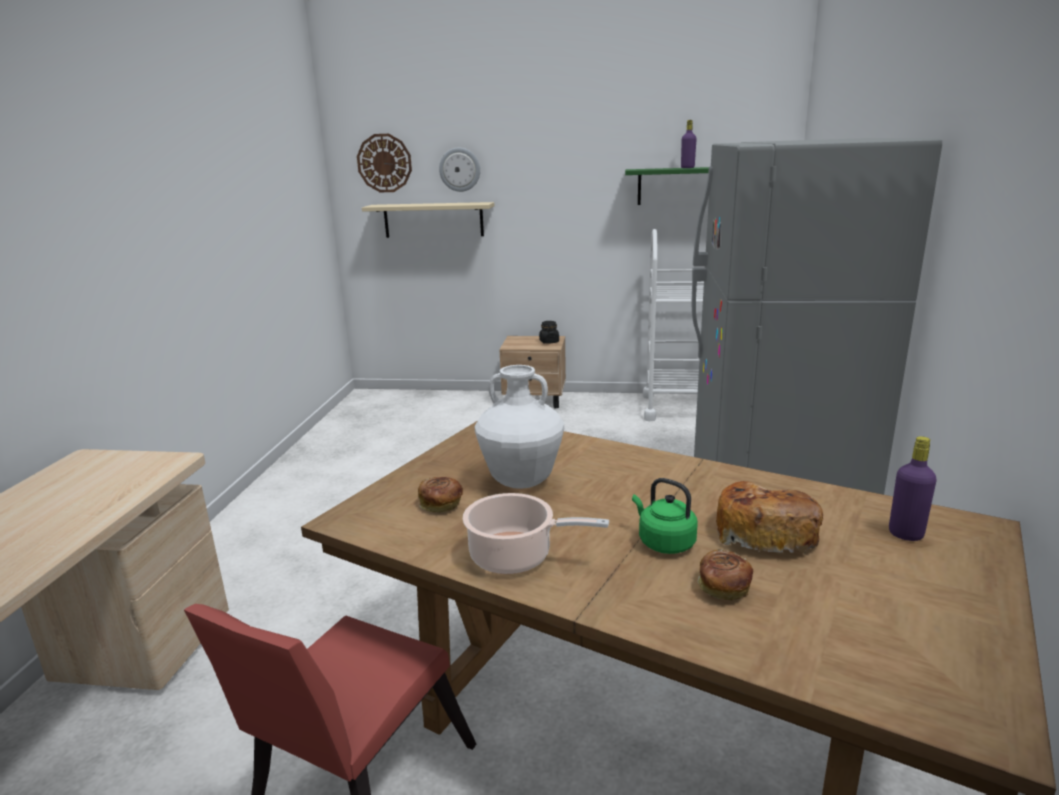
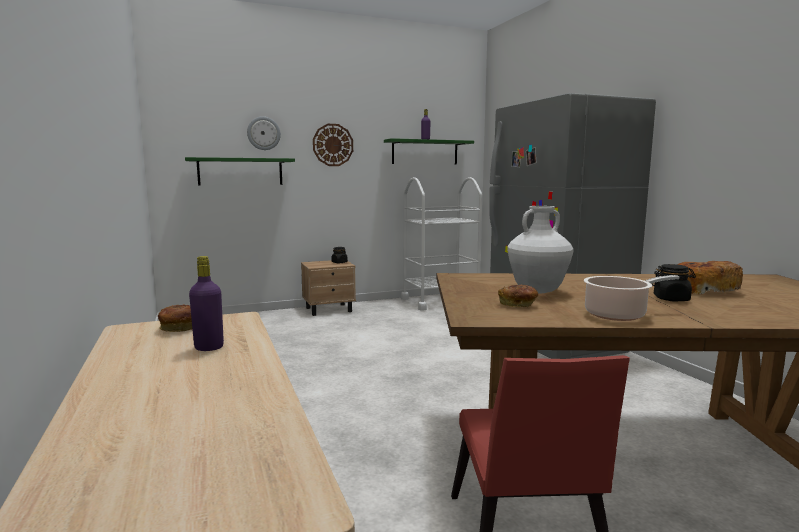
camera: 30 degrees left, 10 degrees down
wall clock [357,134,412,192] -> wall clock moved to [313,124,353,166]
beige shelf [362,202,494,238] -> green shelf [185,157,295,186]
green kettle [632,478,698,554] -> black jar [652,264,696,302]
bread [697,549,753,600] -> bread moved to [158,304,192,332]
purple bottle [889,436,937,541] -> purple bottle moved to [189,256,224,351]

